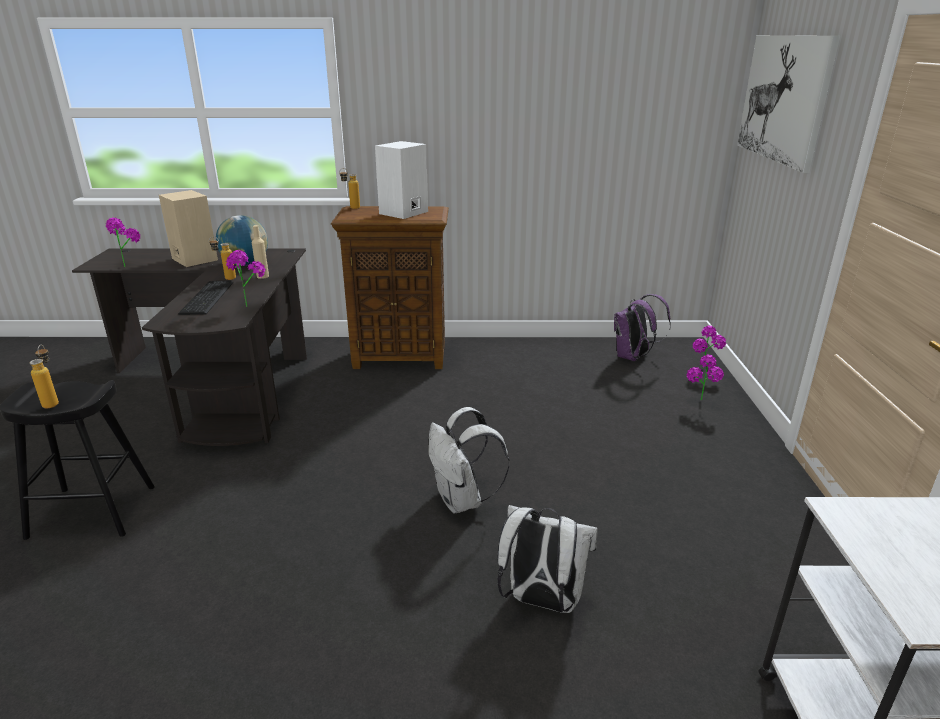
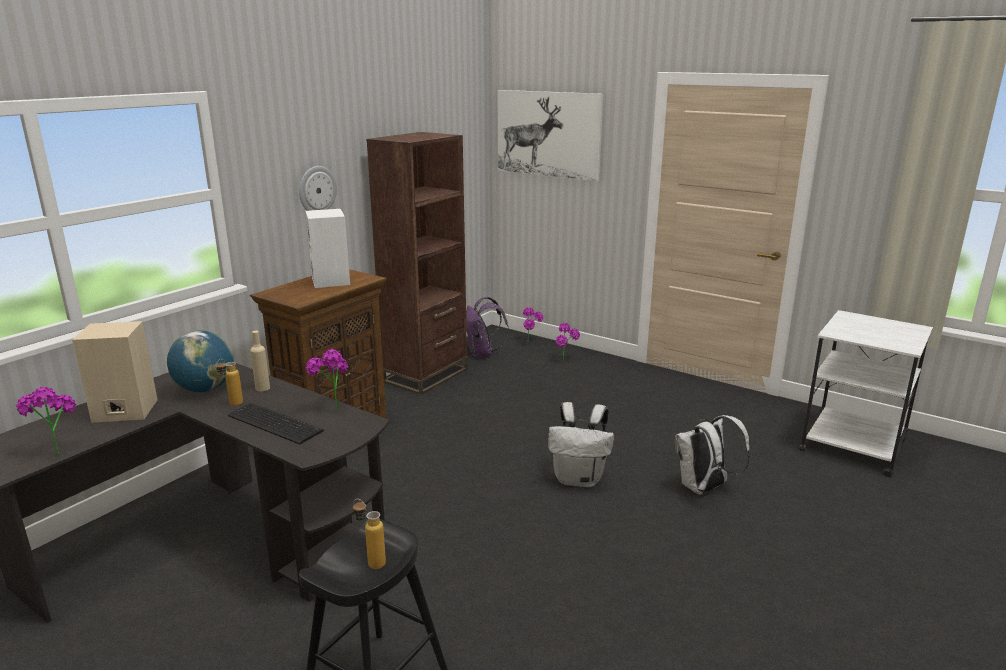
camera: 55 degrees left, 5 degrees down
bottle [339,168,360,209] -> none
none -> wall clock [299,166,337,211]
none -> brown bookcase [366,132,468,395]

